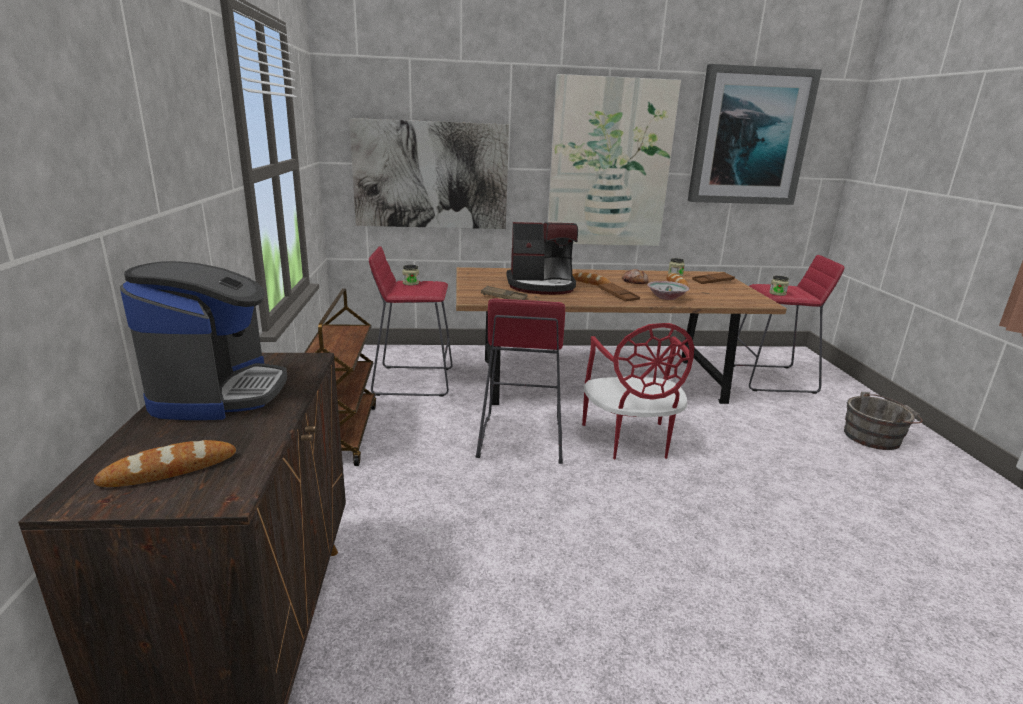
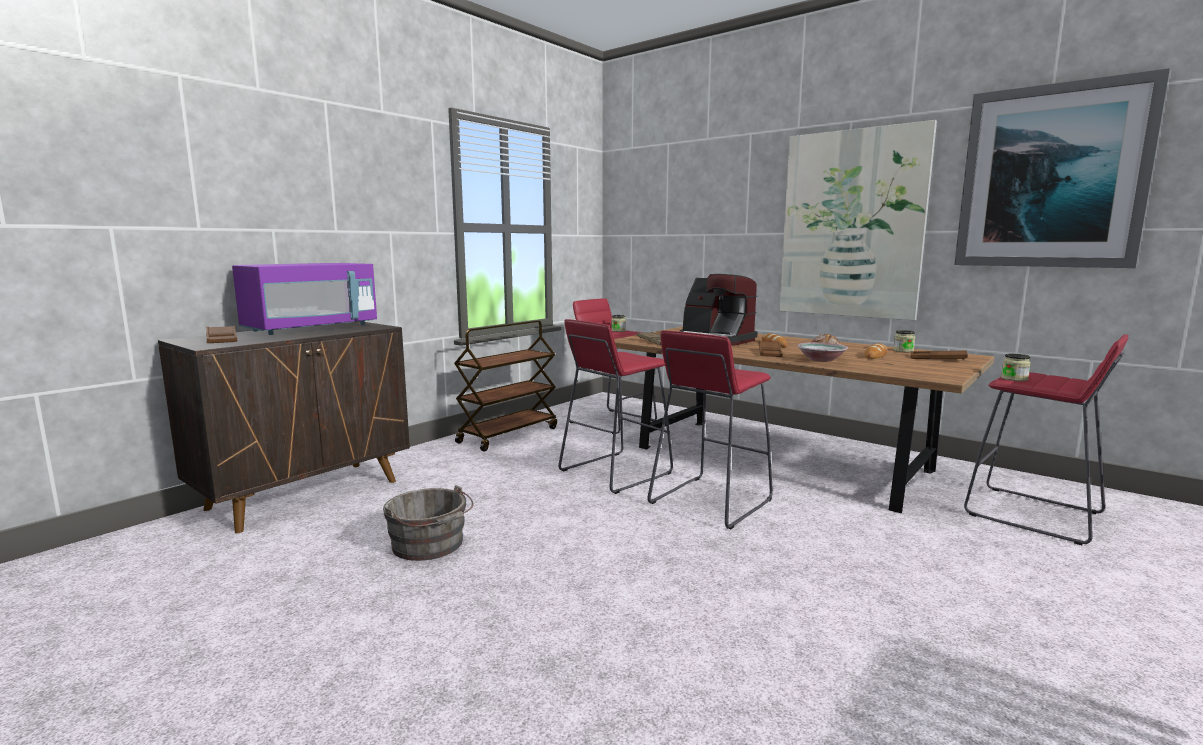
camera: 45 degrees right, 10 degrees down
bread [94,440,236,487] -> brown tray [206,326,237,343]
coffee machine [120,261,287,420] -> purple microwave [232,263,377,335]
picture [349,118,509,229] -> none
red chair [582,323,694,460] -> red stool [647,330,773,529]
grey bucket [844,392,923,450] -> grey bucket moved to [383,485,474,561]

